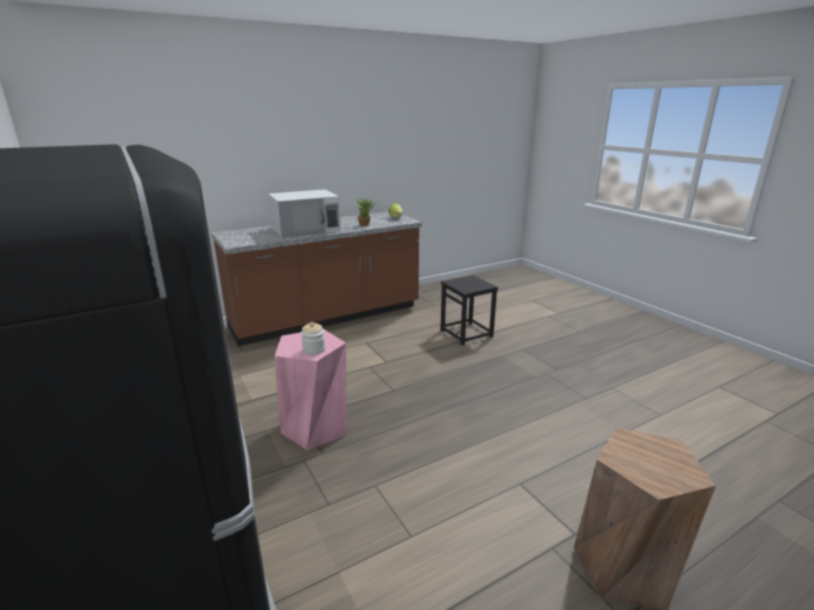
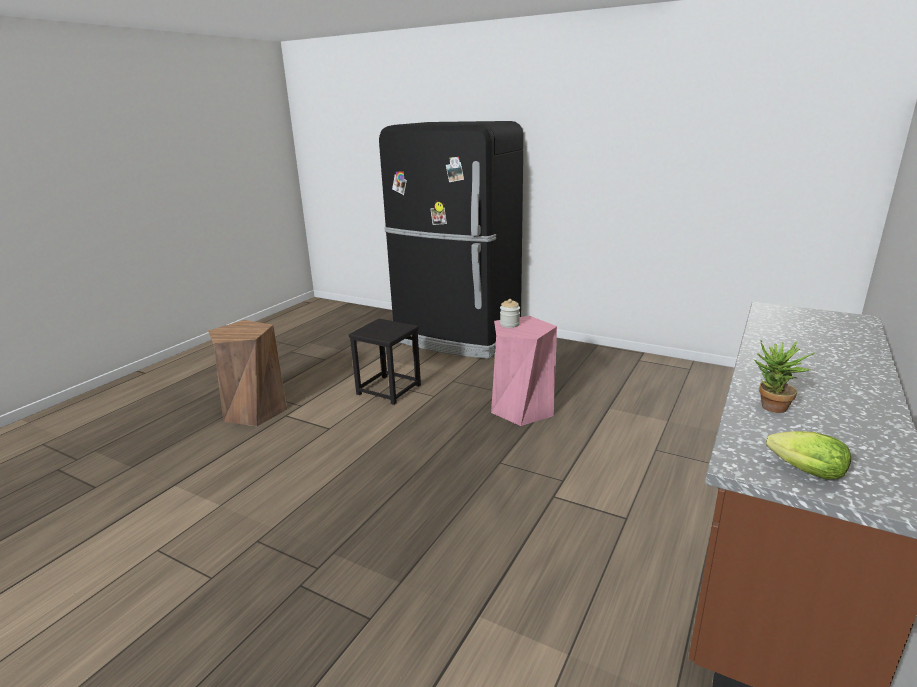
camera: 150 degrees right, 0 degrees up
white microwave [268,189,341,238] -> none
black stool [441,275,498,346] -> black stool moved to [349,319,421,405]

